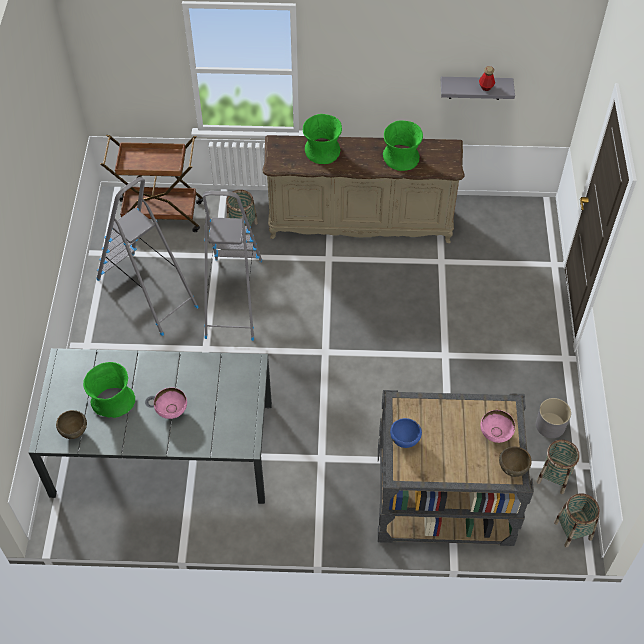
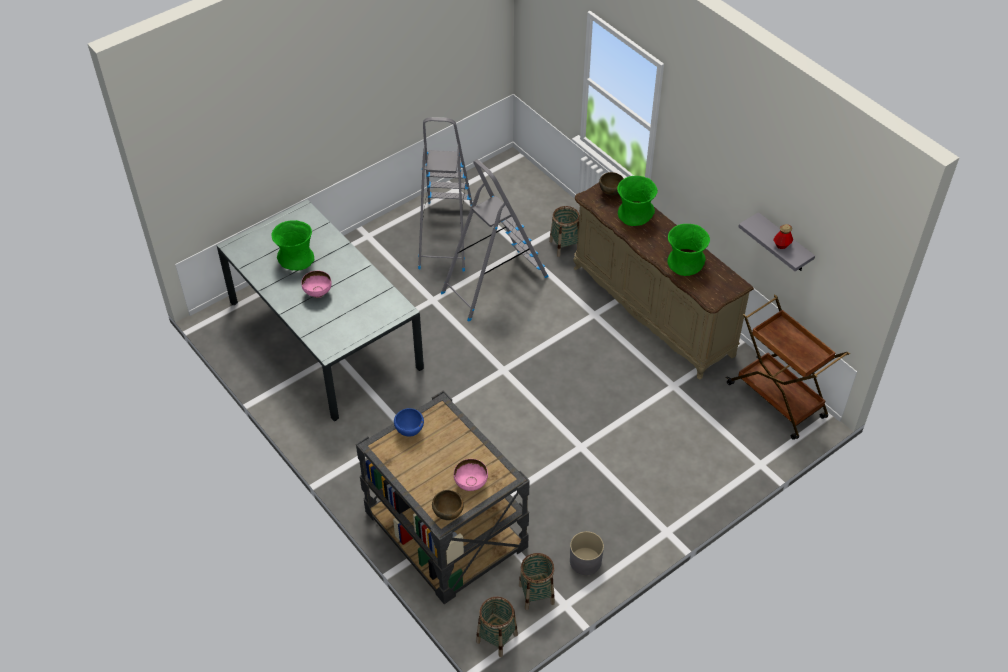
camera: 50 degrees right, 5 degrees down
brown bowl [56,410,87,439] -> brown bowl moved to [599,172,624,195]
brown cart [100,135,203,232] -> brown cart moved to [725,294,850,440]

